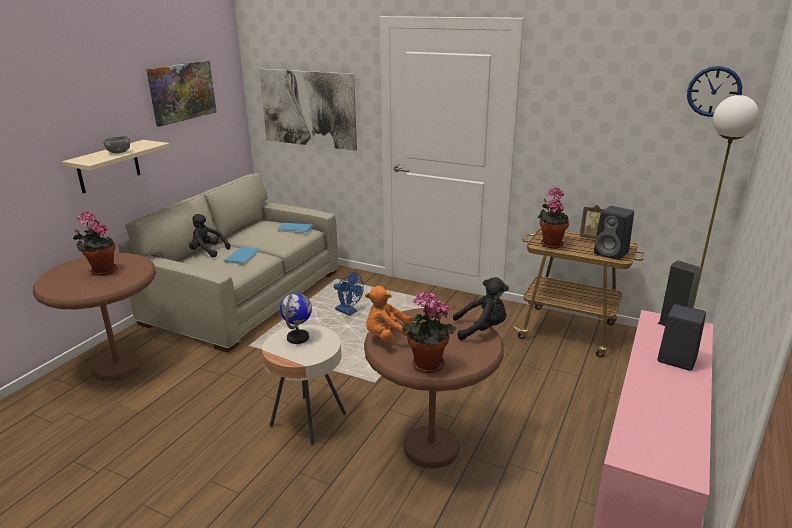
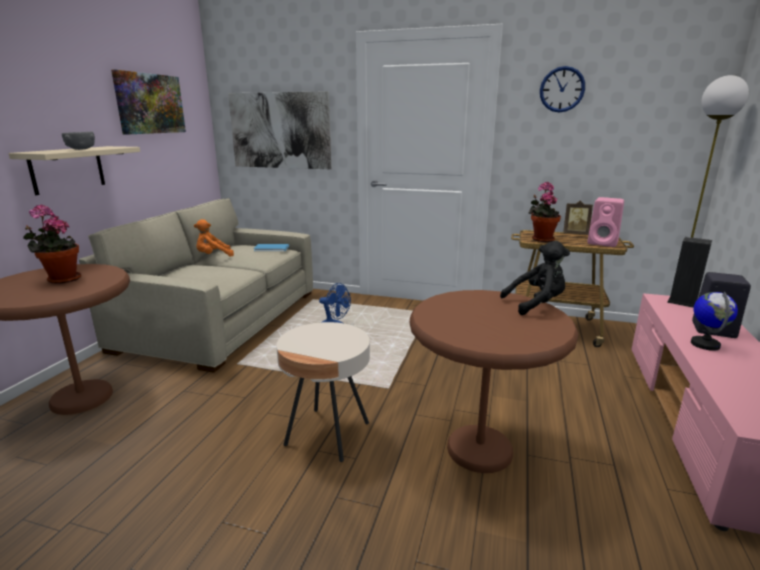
camera: 10 degrees left, 5 degrees down
black plush toy [189,214,230,257] -> none
blue book [223,247,259,265] -> none
globe [280,293,312,344] -> globe moved to [691,292,738,351]
orange plush toy [365,286,412,342] -> orange plush toy moved to [194,219,234,257]
potted plant [402,291,456,373] -> none
black speaker [594,206,634,260] -> pink speaker [587,197,624,247]
wall clock [687,66,742,117] -> wall clock moved to [540,66,585,112]

